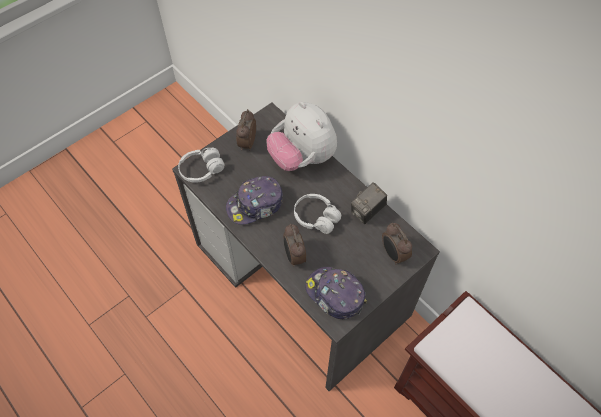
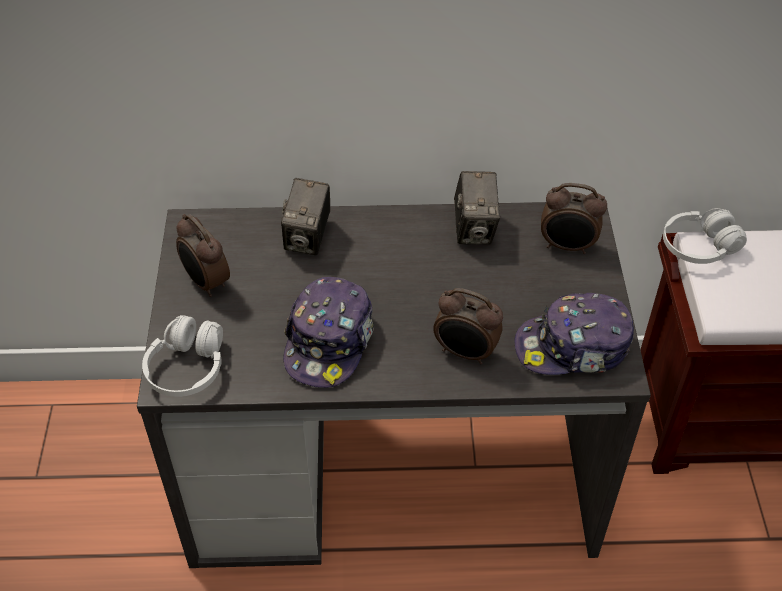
camera: 50 degrees left, 10 degrees down
plush toy [267,101,337,171] -> camera [281,178,330,255]
white headphones [294,194,341,234] -> white headphones moved to [663,208,747,264]

